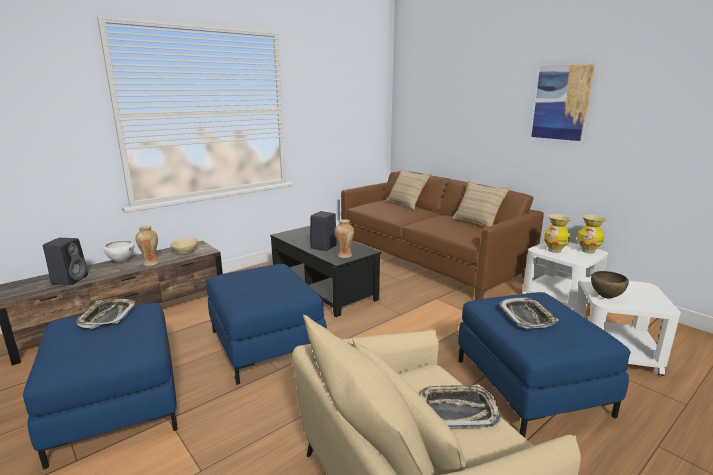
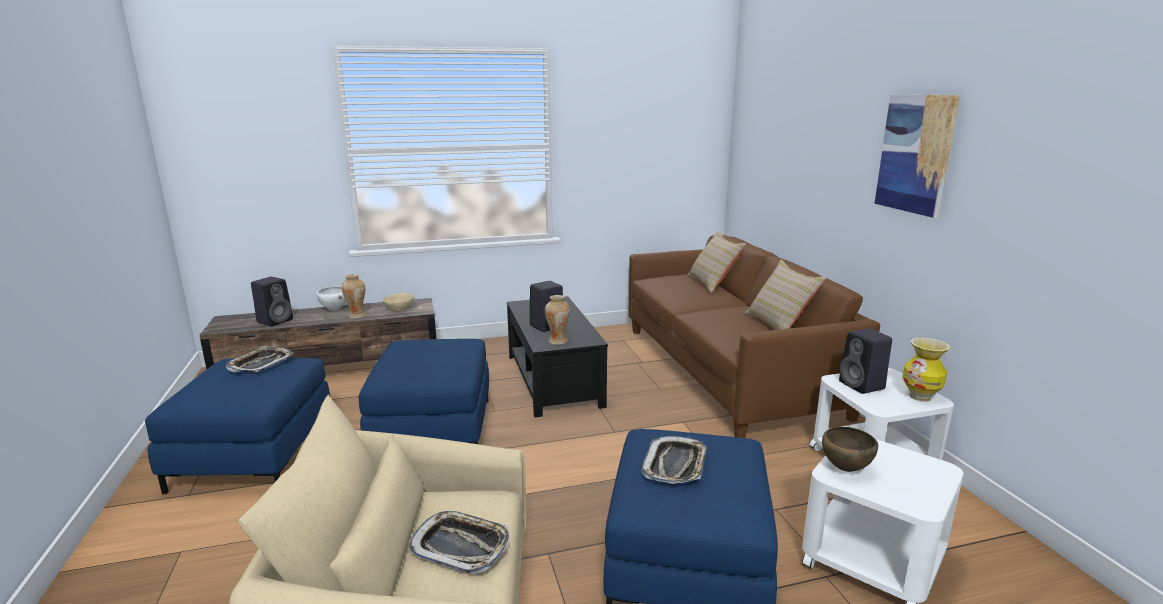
camera: 25 degrees right, 0 degrees up
vase [544,214,572,253] -> black speaker [839,328,892,394]

